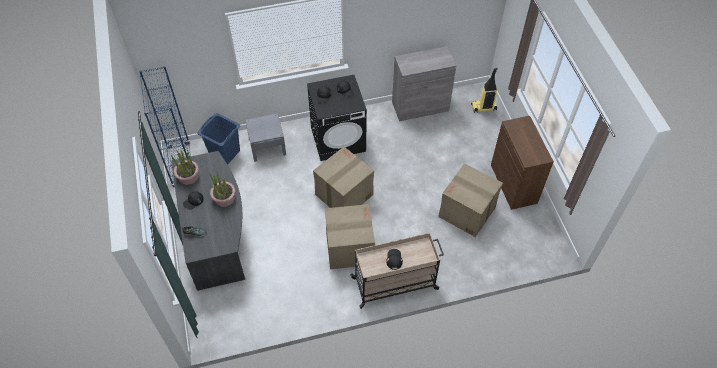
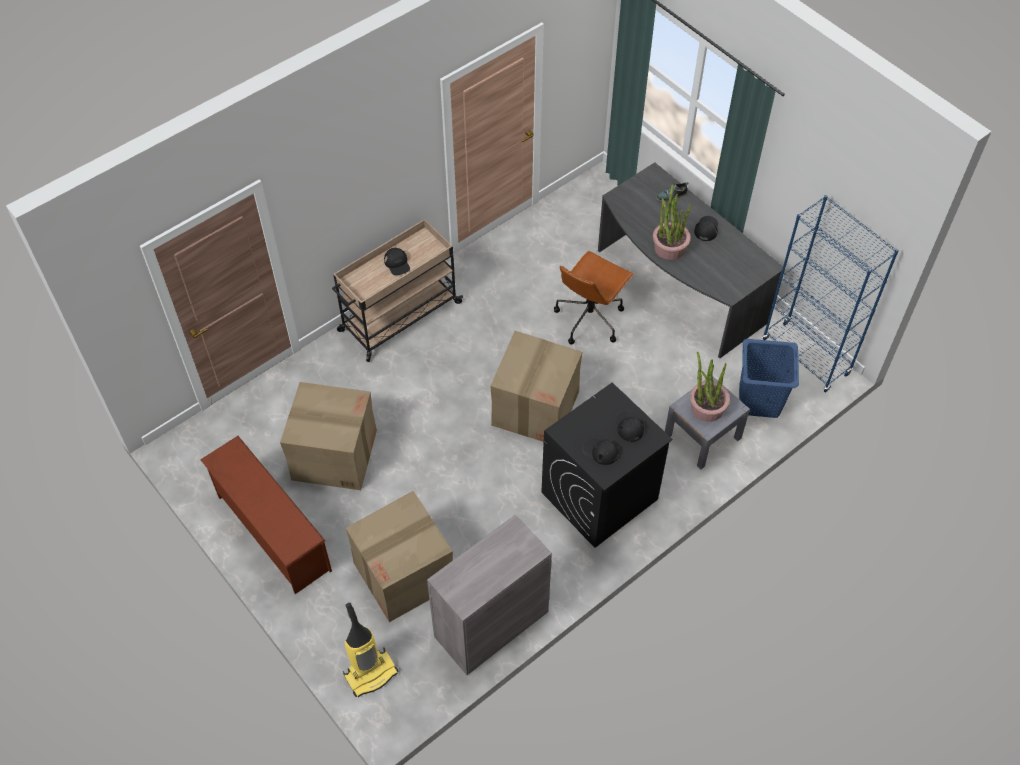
camera: 155 degrees right, 0 degrees up
potted plant [171,150,199,185] -> potted plant moved to [690,351,730,422]
cardboard box [324,204,375,269] -> cardboard box moved to [346,491,453,622]
brown cabinet [491,116,554,210] -> brown shoe rack [200,436,332,594]
none -> brown office chair [554,251,634,345]

